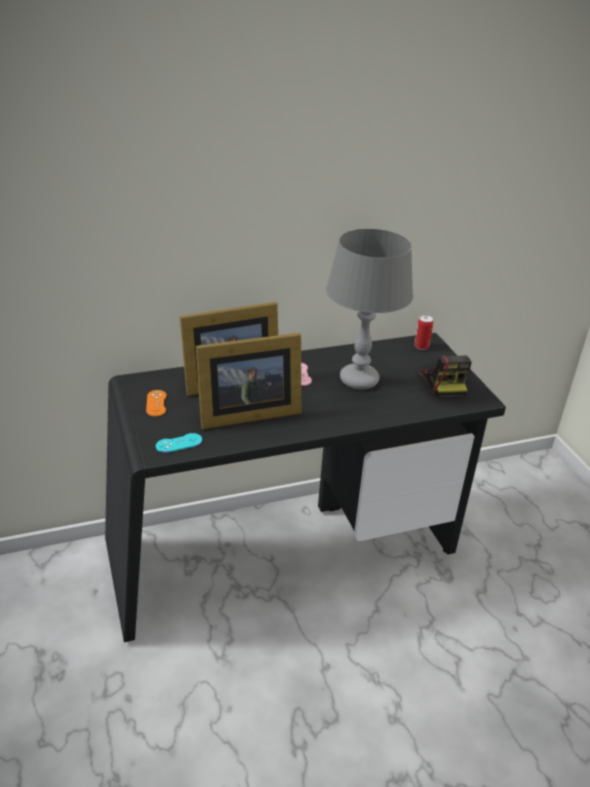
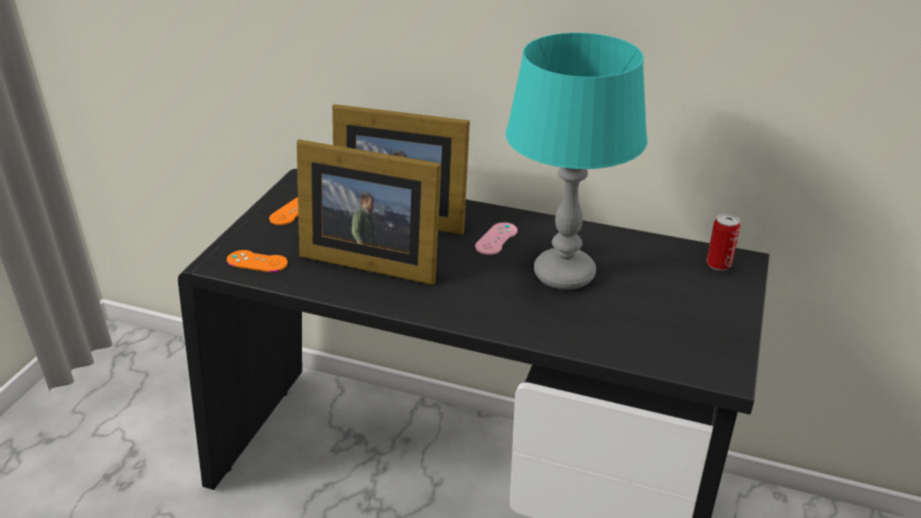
camera: 40 degrees right, 0 degrees up
turquoise game controller [156,433,202,453] -> orange game controller [227,250,288,272]
grey table lamp [326,229,413,390] -> turquoise table lamp [506,33,647,290]
camera [418,356,472,398] -> none

